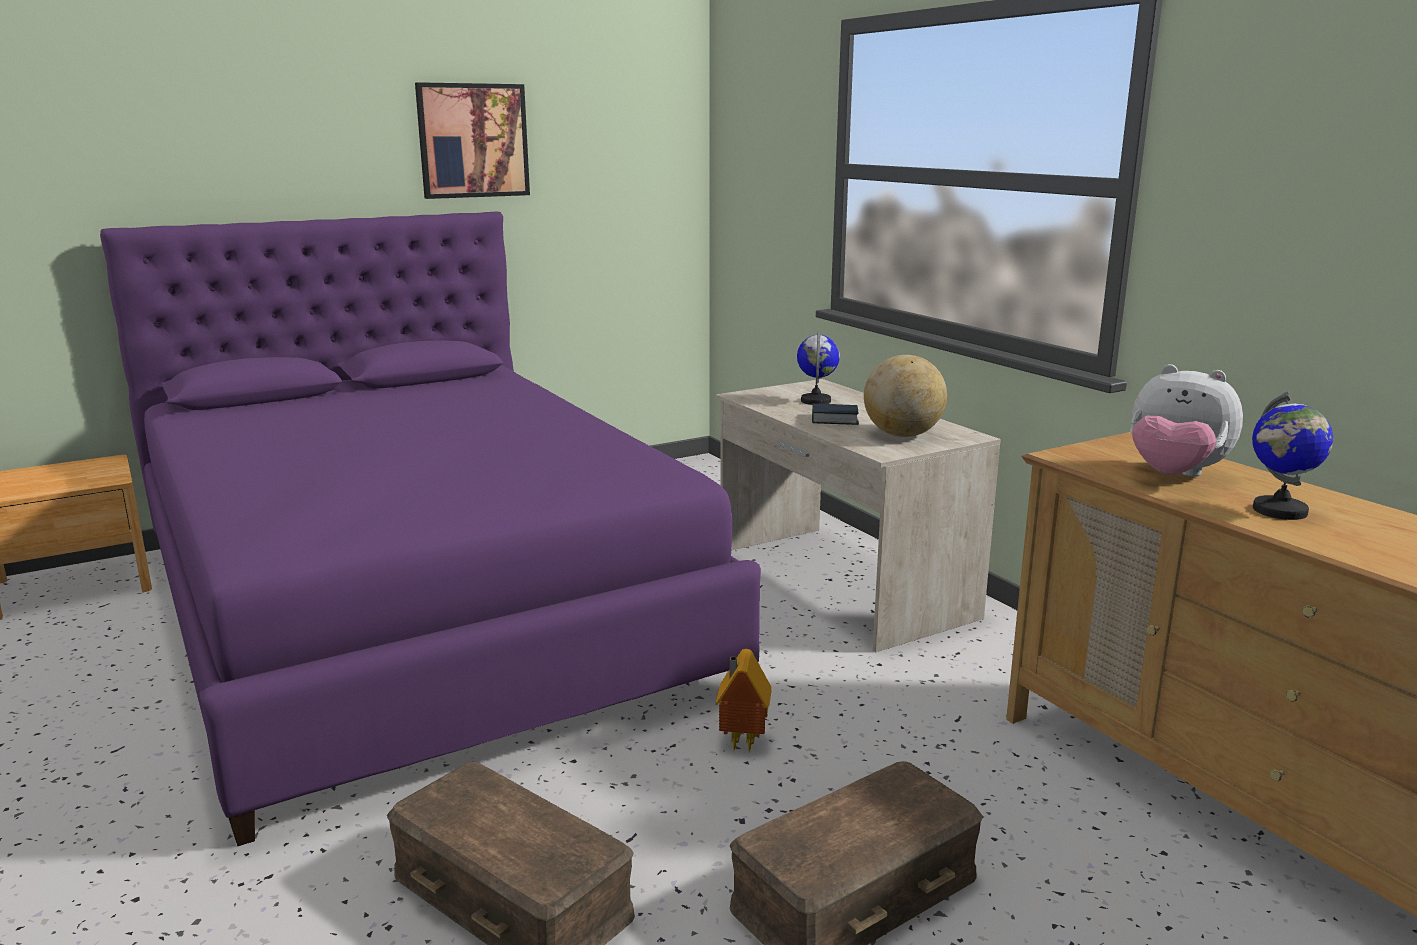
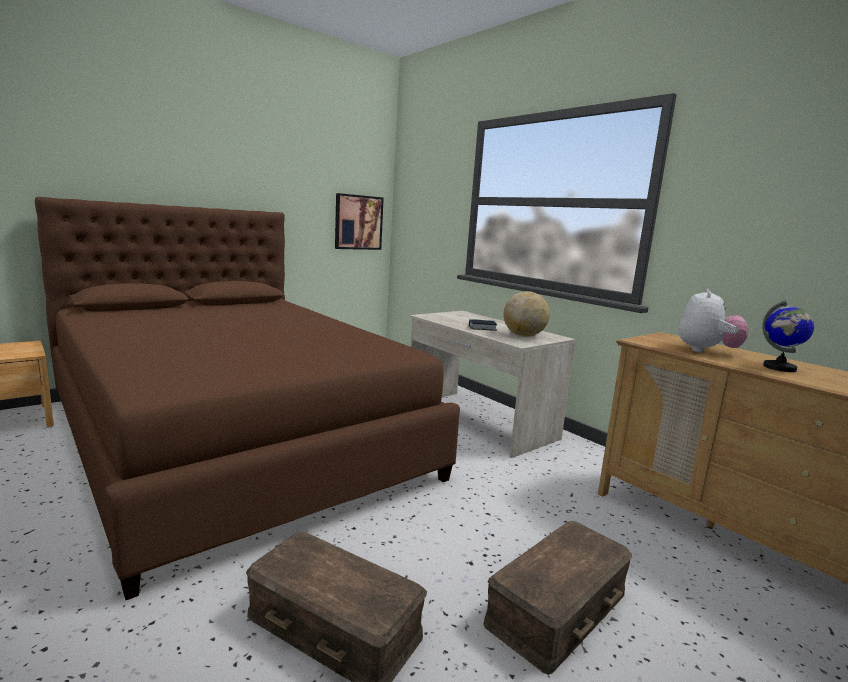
camera: 10 degrees left, 5 degrees down
purple bed [100,212,761,846] -> brown bed [35,197,460,600]
picture [415,82,530,199] -> picture moved to [335,193,384,250]
toy house [716,649,771,751] -> none
globe [797,332,840,405] -> none
plush toy [1130,364,1243,477] -> plush toy turned 90 degrees counterclockwise [678,289,749,352]

